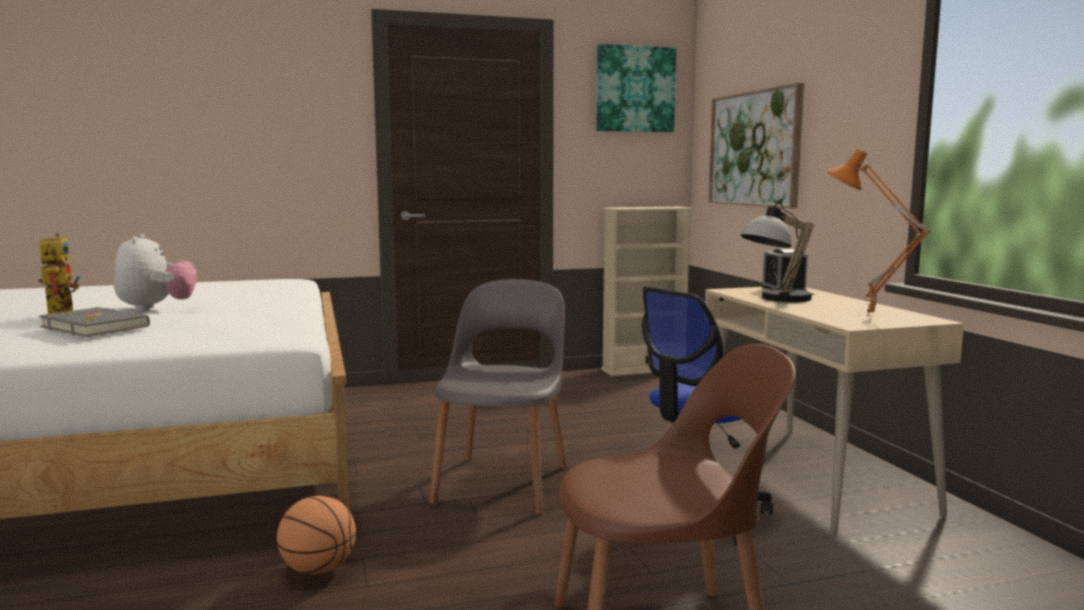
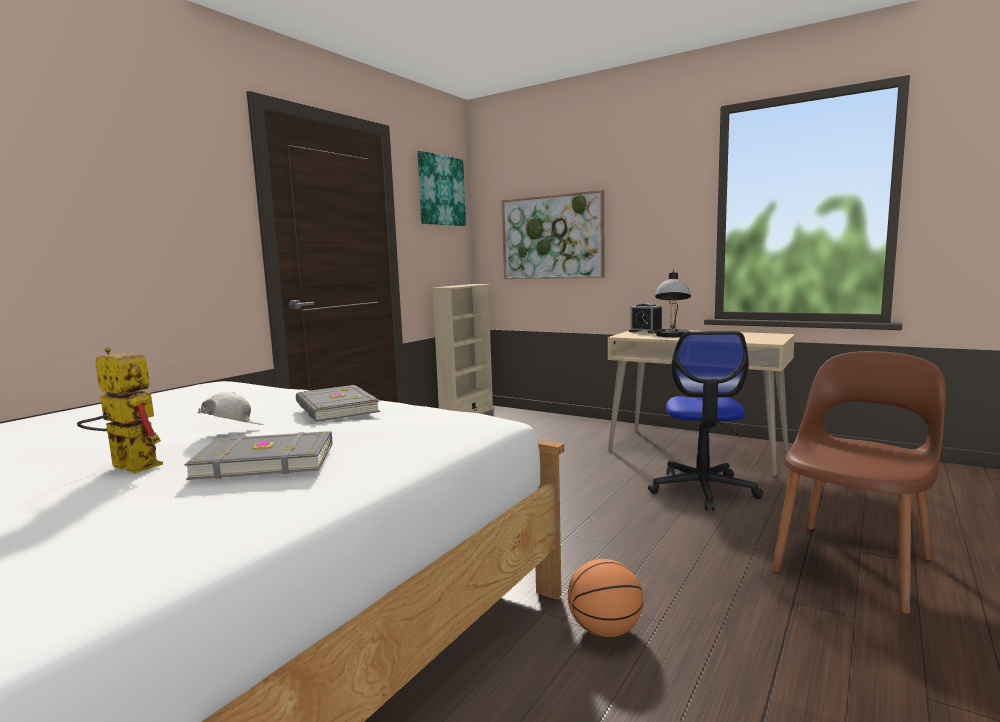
camera: 40 degrees left, 0 degrees up
plush toy [114,234,196,312] -> white cap [198,392,264,425]
grey chair [430,279,567,515] -> none
orange table lamp [827,149,930,317] -> none
none -> grey book [296,385,380,422]

